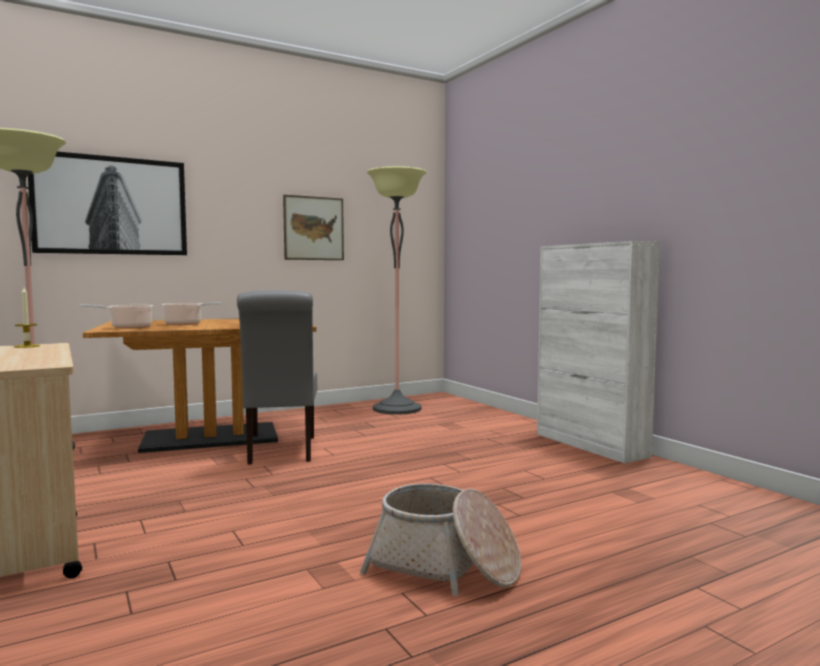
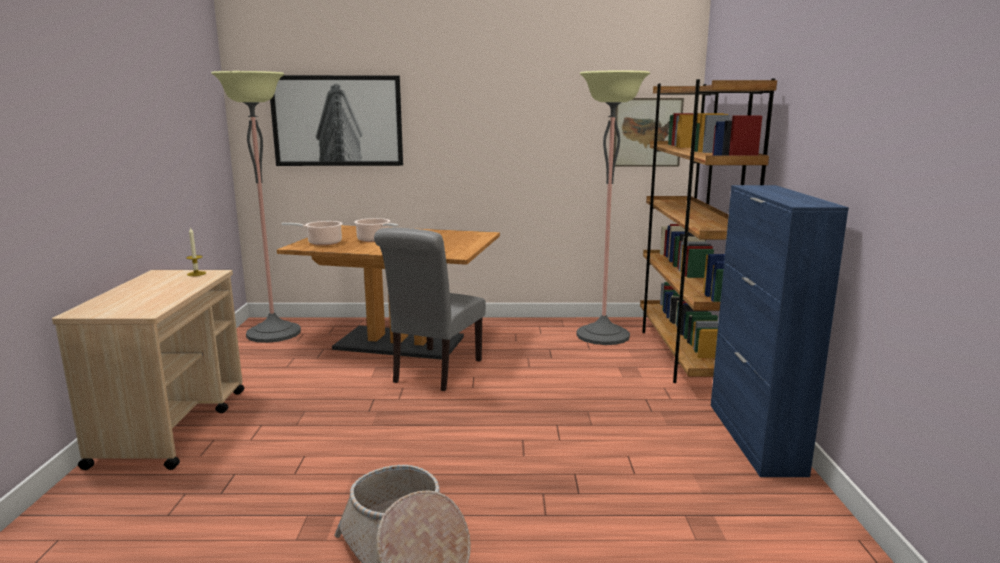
camera: 30 degrees right, 10 degrees up
picture [283,195,344,260] -> picture moved to [613,98,684,167]
white cabinet [537,241,660,463] -> blue cabinet [711,185,849,477]
none -> brown bookcase [640,78,777,383]

